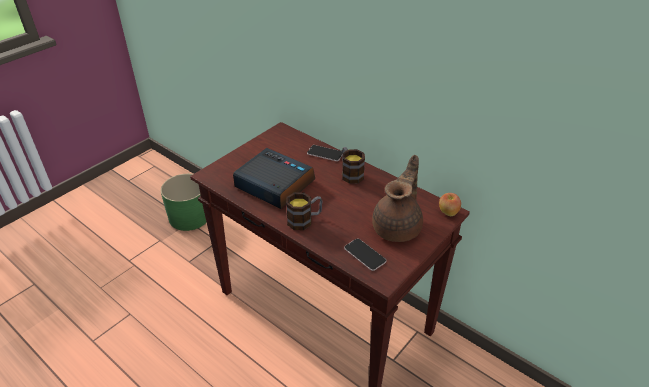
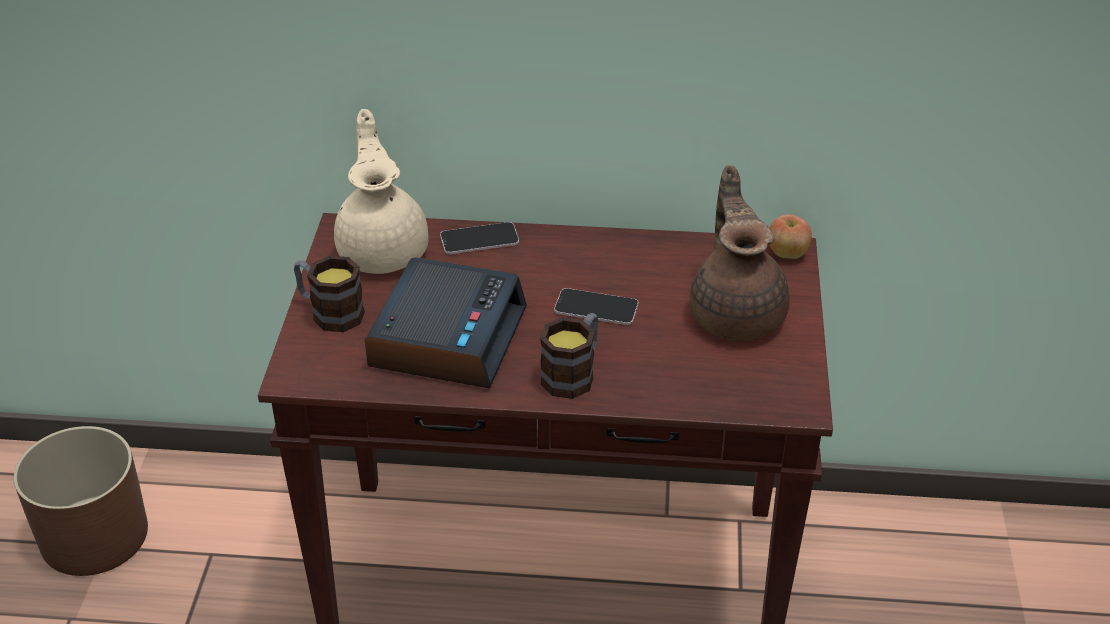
camera: 35 degrees left, 0 degrees up
green planter [161,174,207,231] -> brown planter [14,426,148,576]
alarm clock [233,148,315,209] -> alarm clock turned 105 degrees clockwise [365,258,527,389]
mug [342,147,365,184] -> mug moved to [294,256,365,332]
phone [344,238,386,271] -> phone moved to [554,288,638,325]
none -> beige teapot [334,109,428,274]

